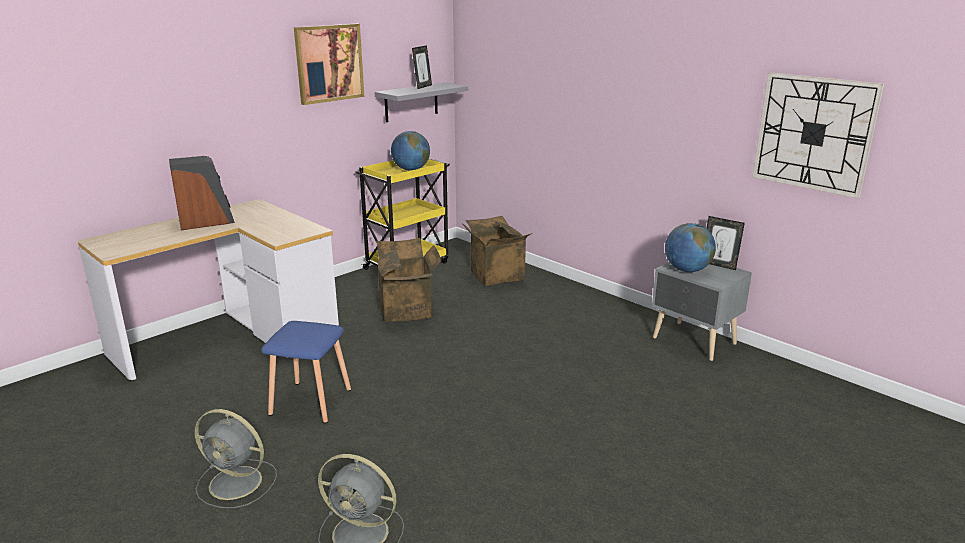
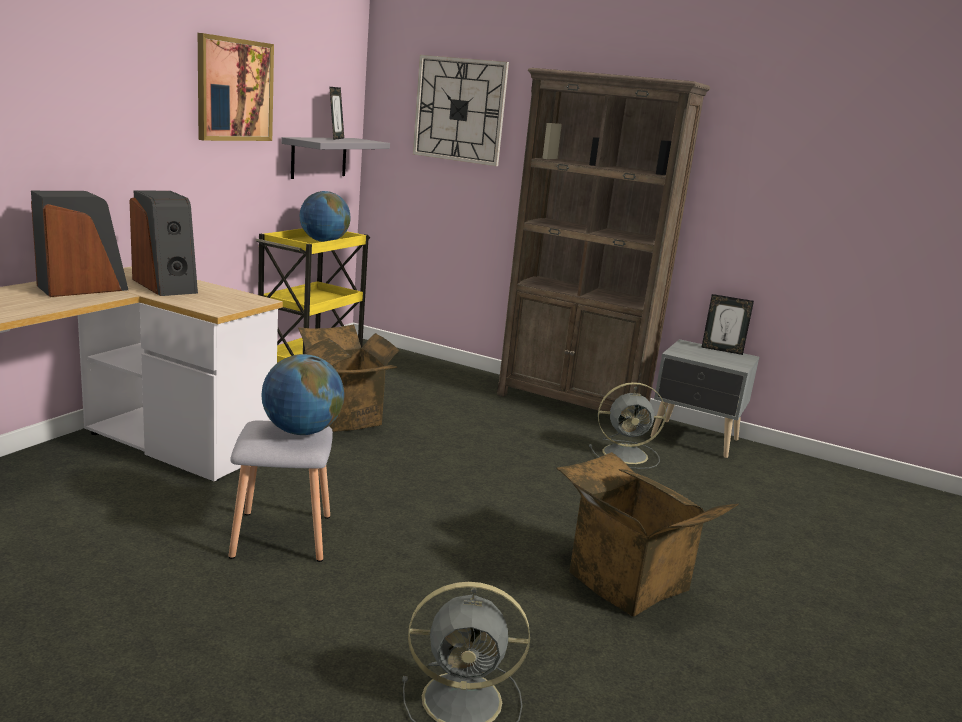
camera: 20 degrees left, 5 degrees down
grey fan [195,409,277,508] -> grey fan moved to [589,382,666,469]
blue stool [261,321,351,423] -> grey stool [228,421,333,562]
cardboard box [462,216,532,286] -> cardboard box moved to [556,452,739,616]
globe [665,223,716,272] -> globe moved to [261,354,344,435]
wall clock [752,72,884,199] -> wall clock moved to [413,55,509,166]
none -> speaker [129,190,198,296]
none -> brown bookcase [497,68,710,412]

